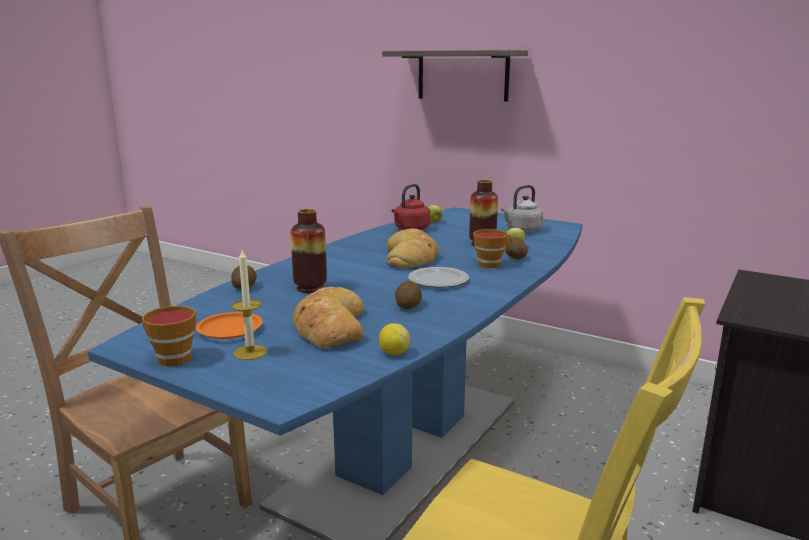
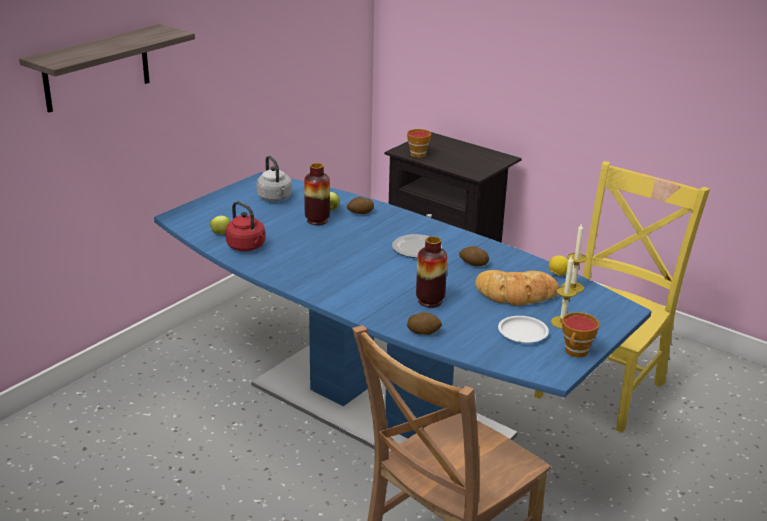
camera: 85 degrees left, 10 degrees up
orange plate [196,312,263,339] -> white plate [498,316,549,343]
bread [387,228,439,269] -> none
cup [473,229,512,268] -> cup moved to [407,129,431,158]
none -> candle [562,223,587,293]

